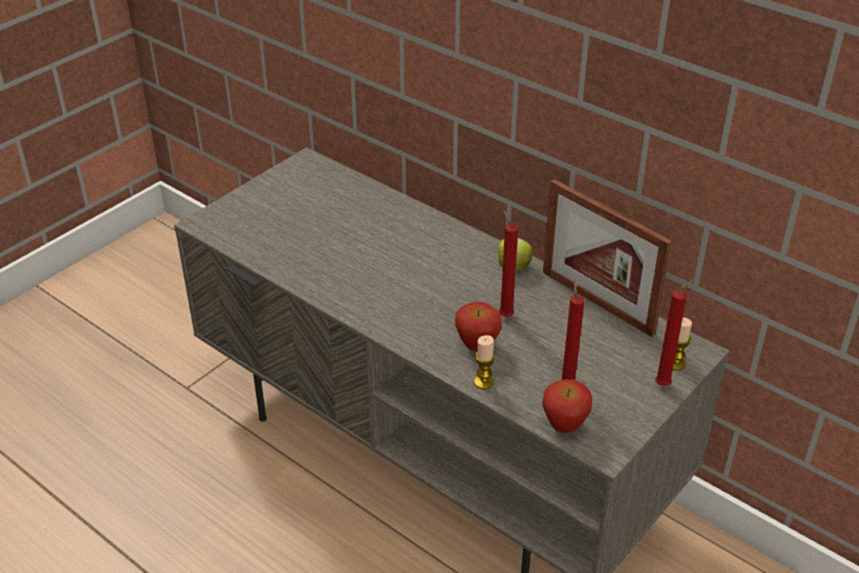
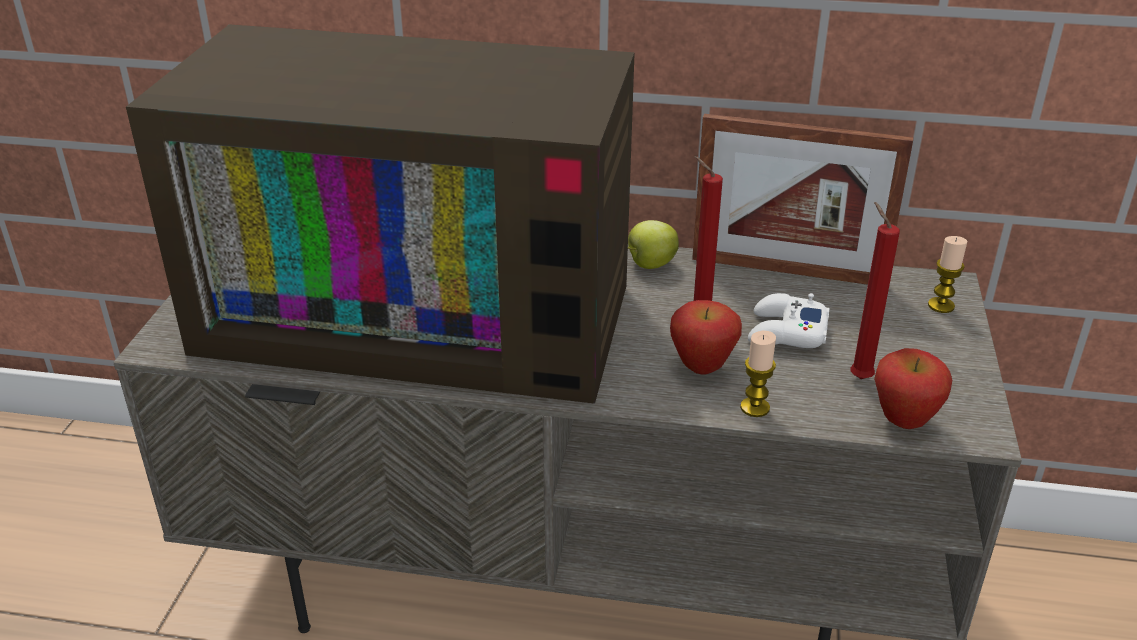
camera: 30 degrees left, 5 degrees down
red candle [655,280,695,386] -> none
none -> television [126,24,635,404]
none -> white game controller [748,293,830,348]

